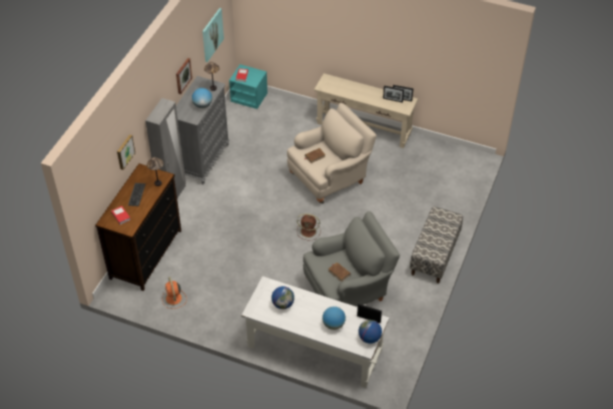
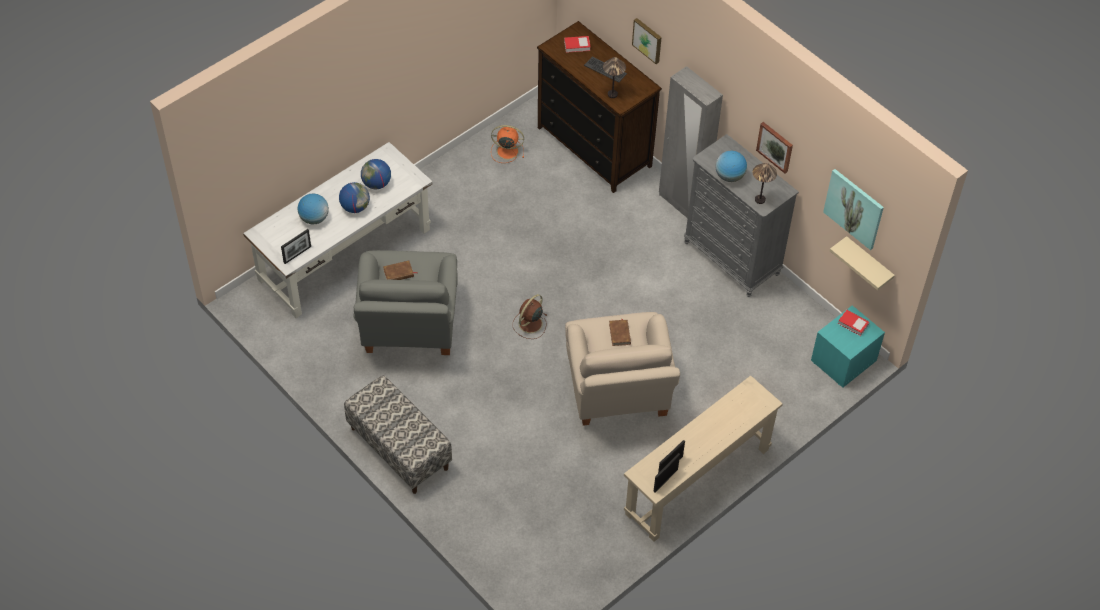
camera: 115 degrees right, 5 degrees up
globe [358,320,382,343] -> globe moved to [339,182,370,213]
none -> beige shelf [830,236,895,290]

